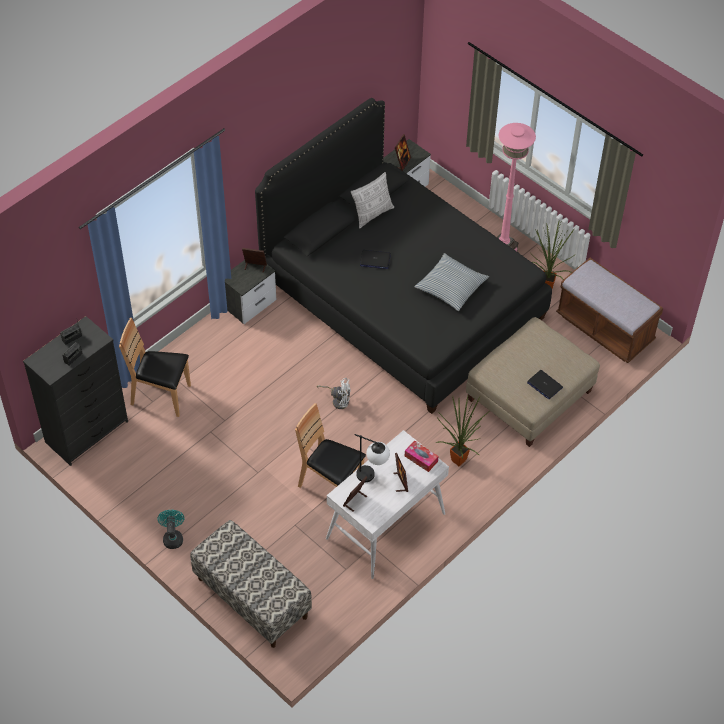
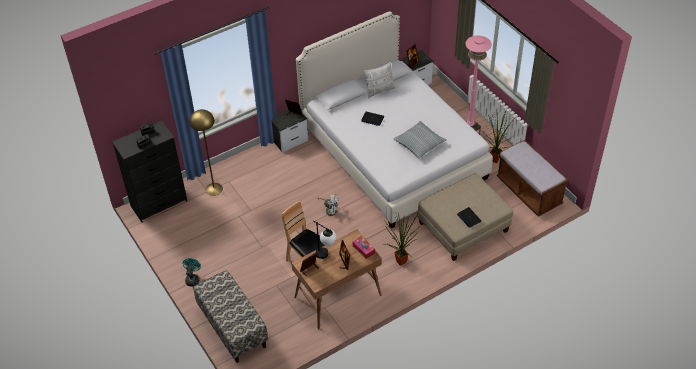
camera: 15 degrees right, 5 degrees down
brown chair [119,318,191,417] -> yellow floor lamp [189,109,223,196]
black bed [255,98,552,414] -> white bed [296,11,493,229]
white desk [326,430,449,579] -> brown desk [291,229,382,330]

